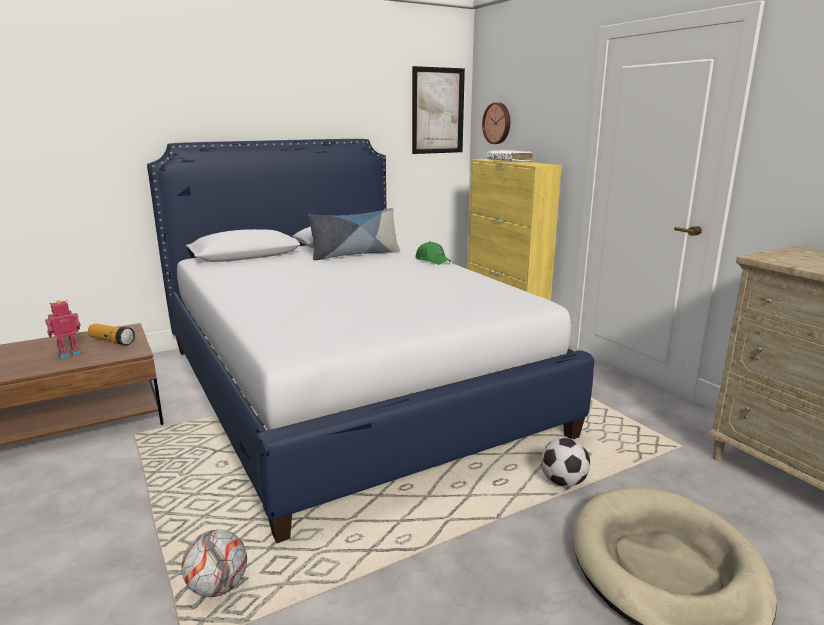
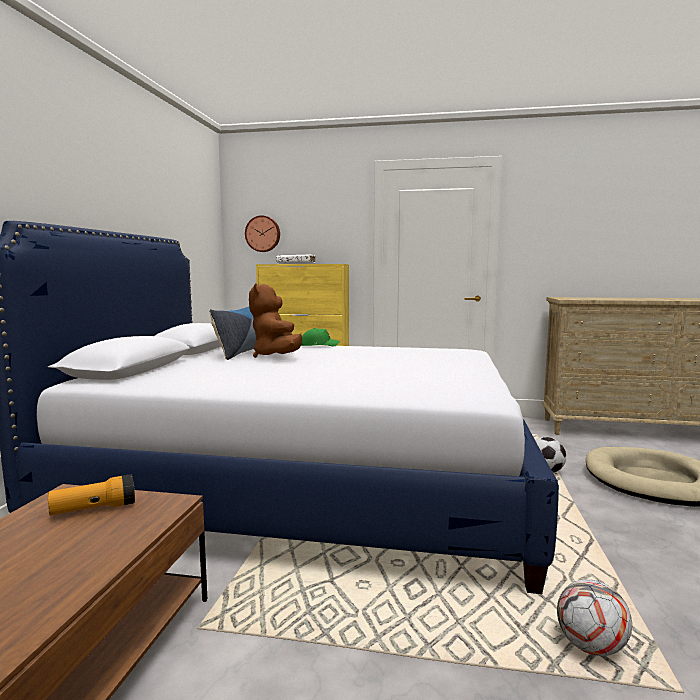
camera: 50 degrees left, 10 degrees down
toy robot [45,300,81,359] -> none
picture [412,66,465,154] -> none
none -> brown plush toy [249,283,302,358]

